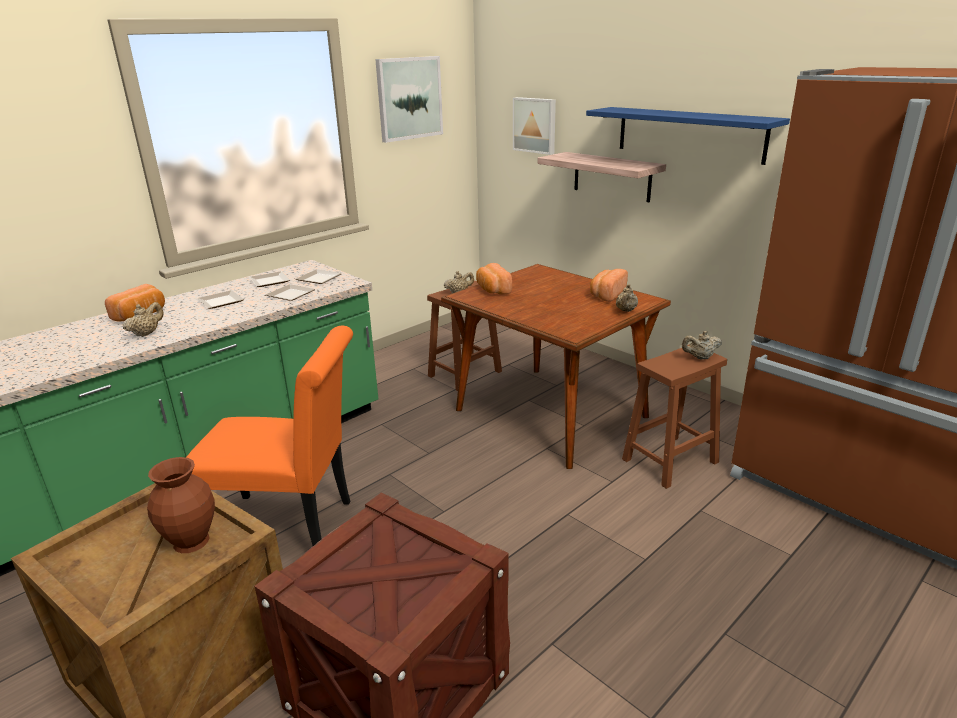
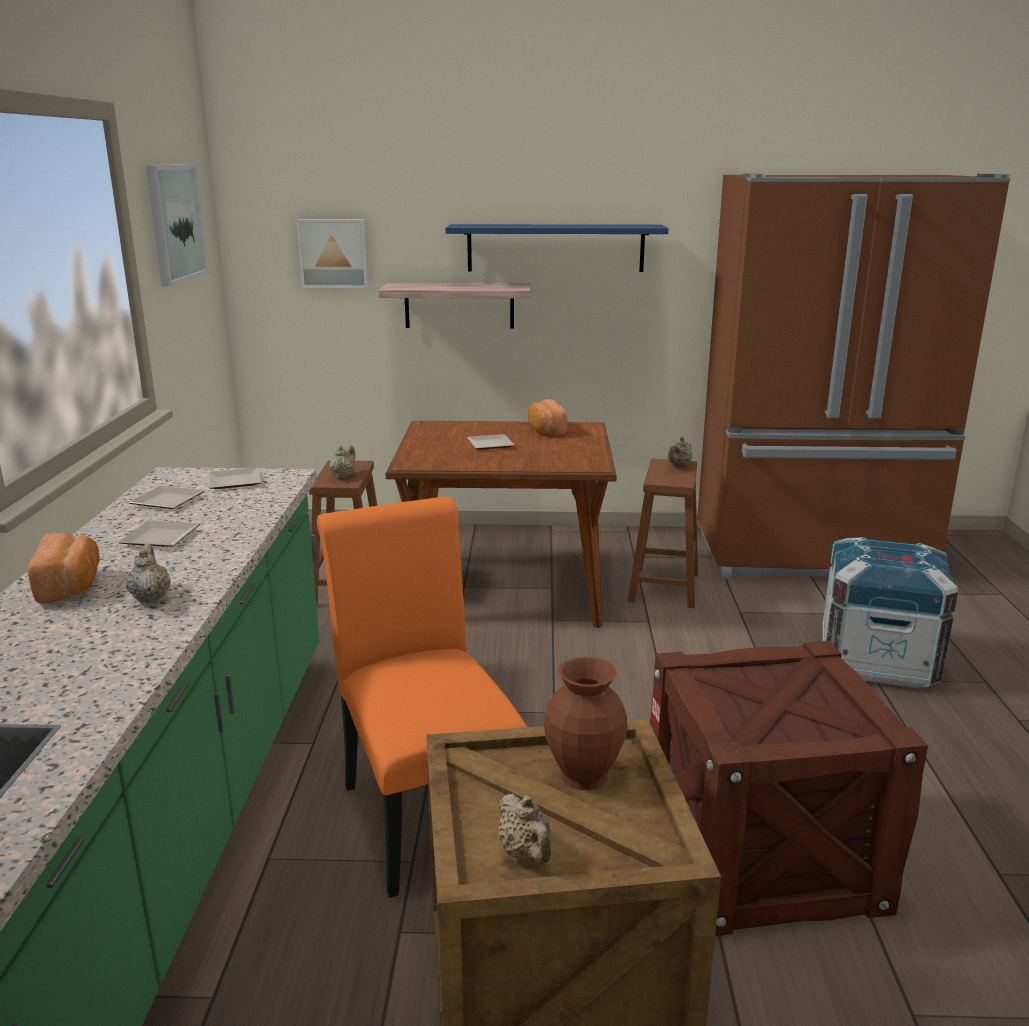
camera: 45 degrees left, 5 degrees down
orange chair [186,326,353,546] -> orange chair turned 75 degrees counterclockwise [317,496,528,898]
plate [266,284,315,301] -> plate moved to [467,434,515,450]
bread [476,263,512,295] -> none
beige teapot [616,284,638,312] -> beige teapot moved to [498,794,551,864]
none -> crate [822,537,959,689]

